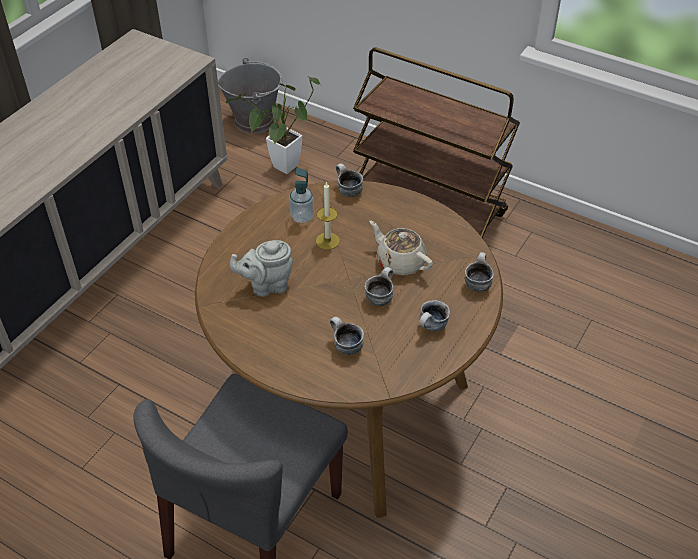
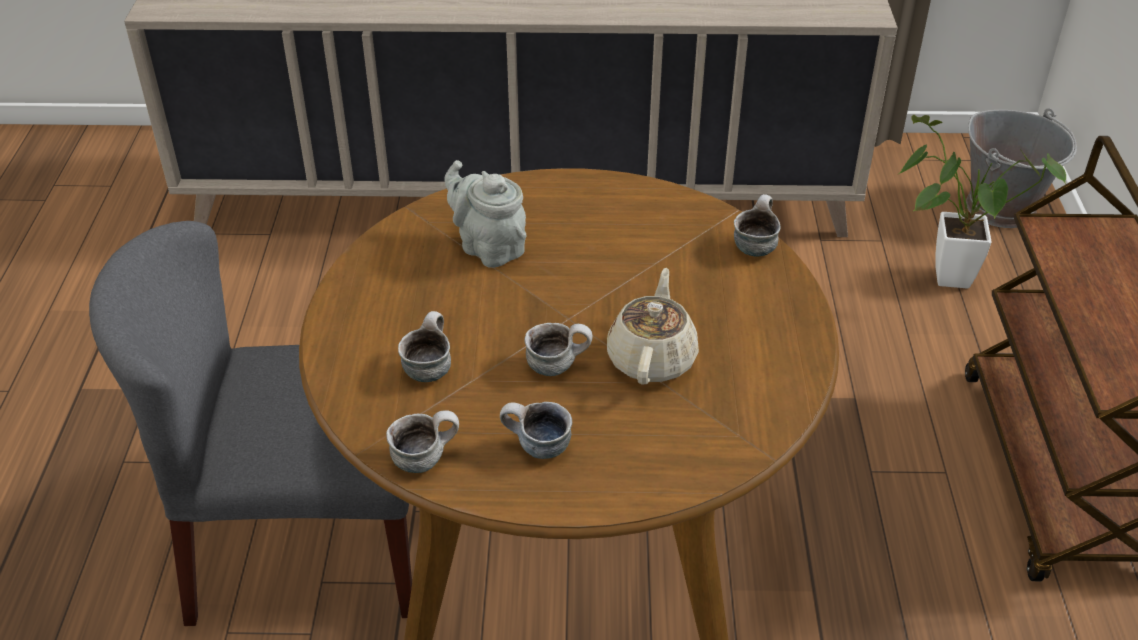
camera: 60 degrees right, 5 degrees down
soap dispenser [289,168,314,223] -> none
candle [316,181,340,250] -> none
mug [465,252,494,292] -> mug moved to [386,410,459,473]

